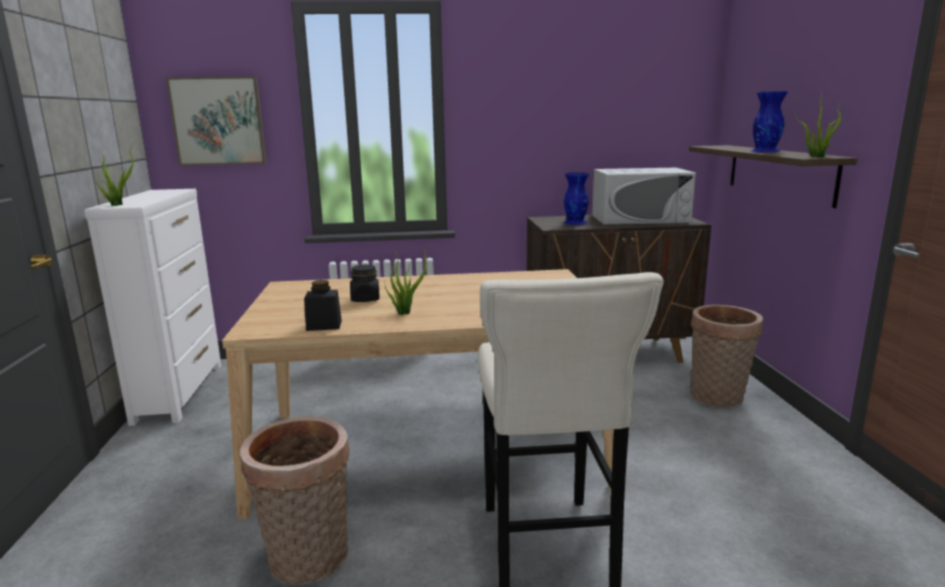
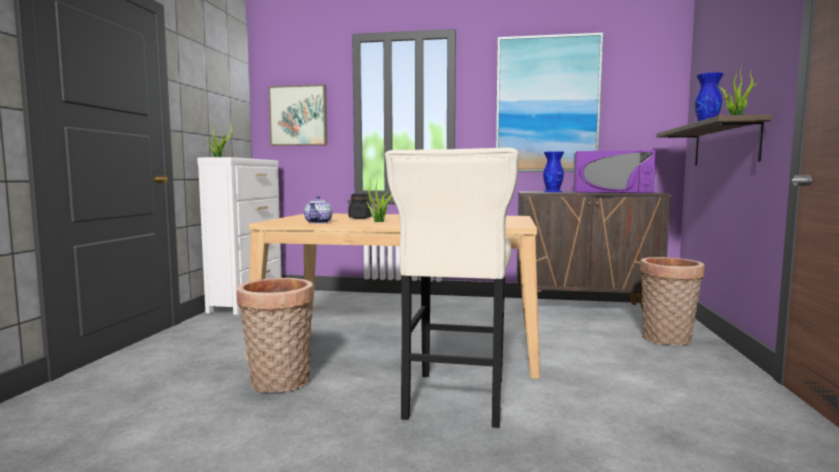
camera: 15 degrees right, 10 degrees down
black jar [304,280,342,331] -> teapot [304,196,332,224]
white microwave [592,168,696,225] -> purple microwave [573,150,656,193]
none -> picture [496,33,603,172]

